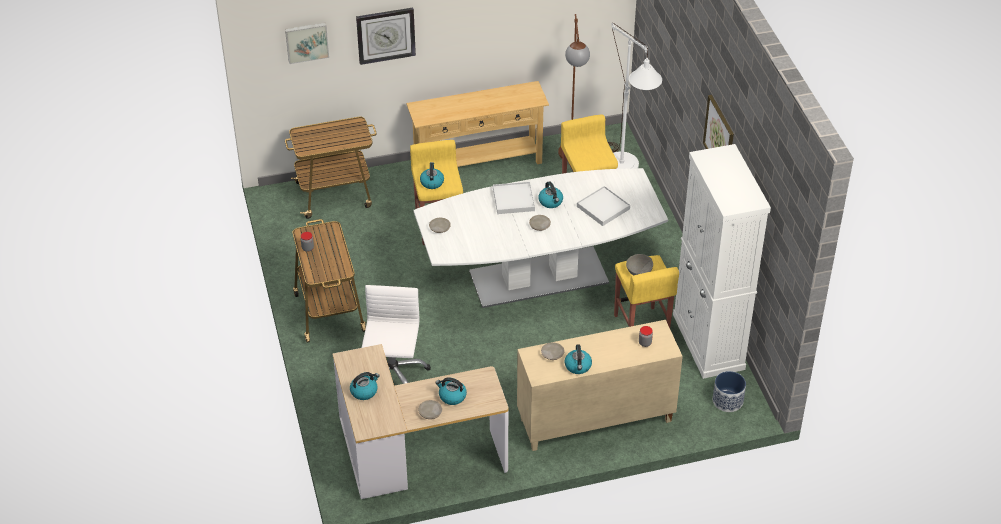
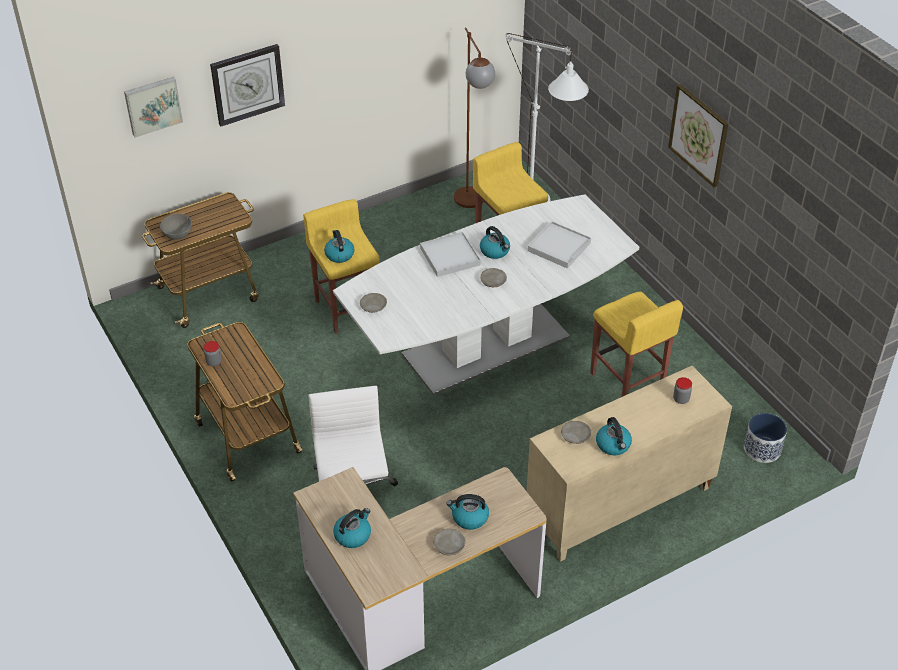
camera: 15 degrees left, 0 degrees up
beige console table [406,81,549,167] -> none
grey bowl [626,254,653,275] -> grey bowl moved to [160,214,192,240]
white cabinet [673,144,771,379] -> none

